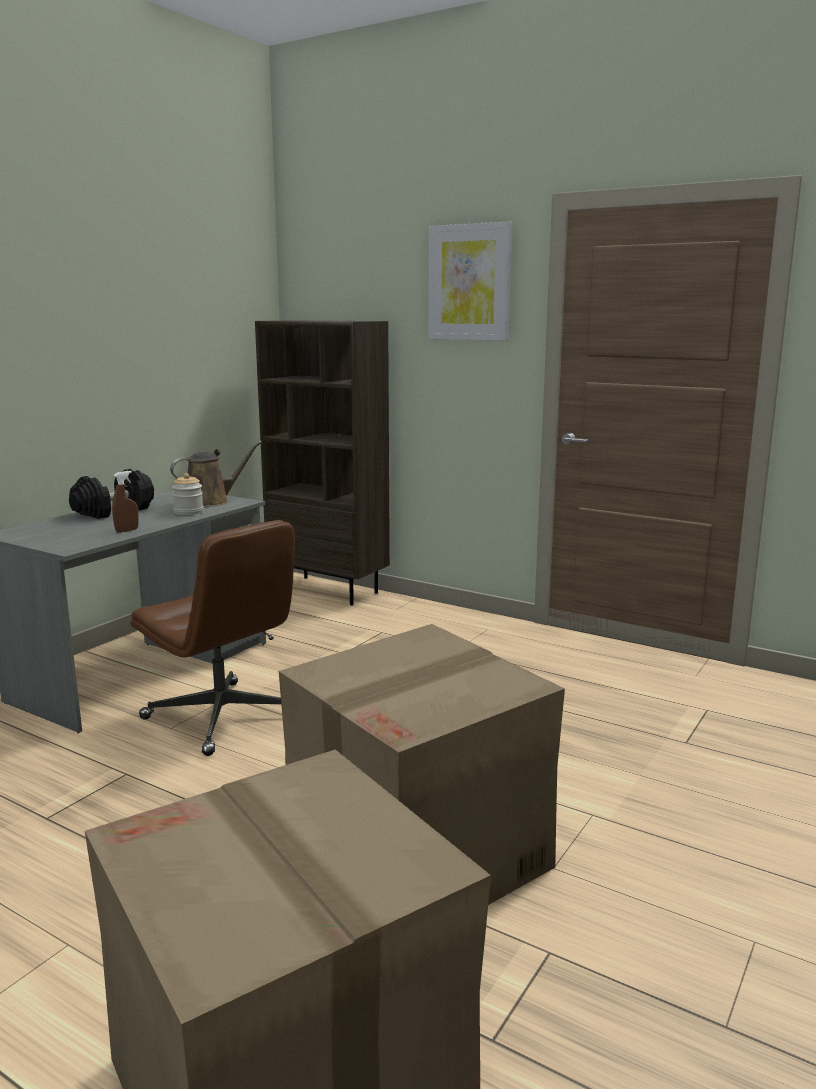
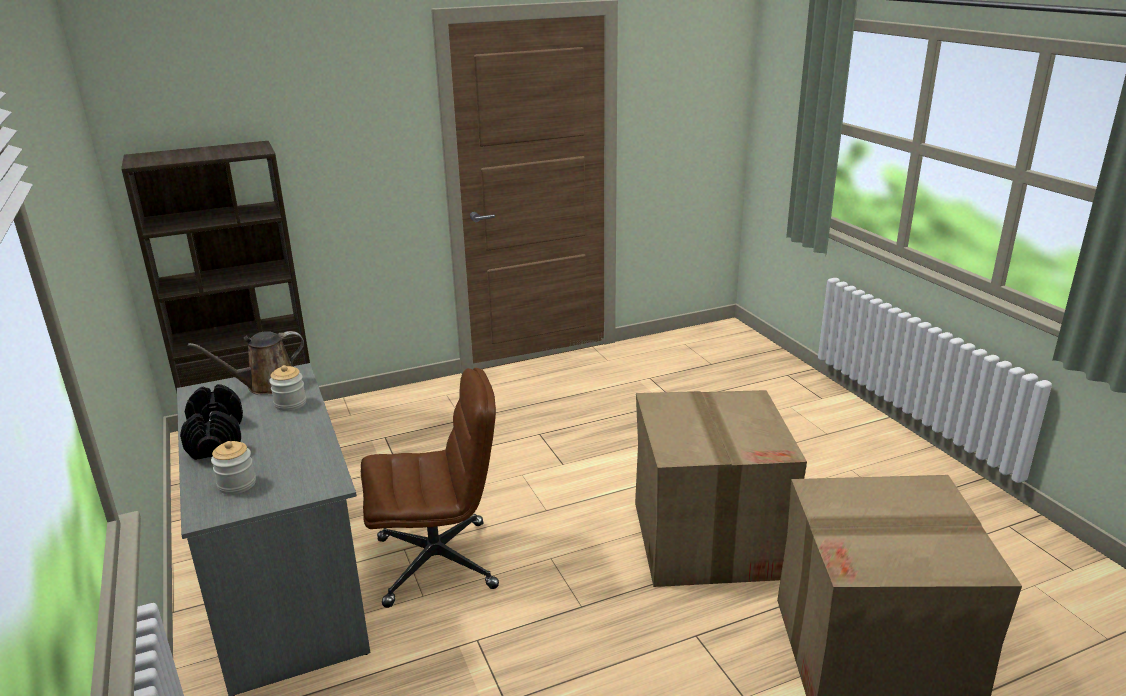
camera: 55 degrees left, 10 degrees up
brown spray bottle [112,471,139,533] -> none
brown watering can [170,441,262,506] -> brown watering can turned 120 degrees counterclockwise [188,331,304,394]
picture [428,222,512,341] -> none
none -> jar [211,441,256,495]

